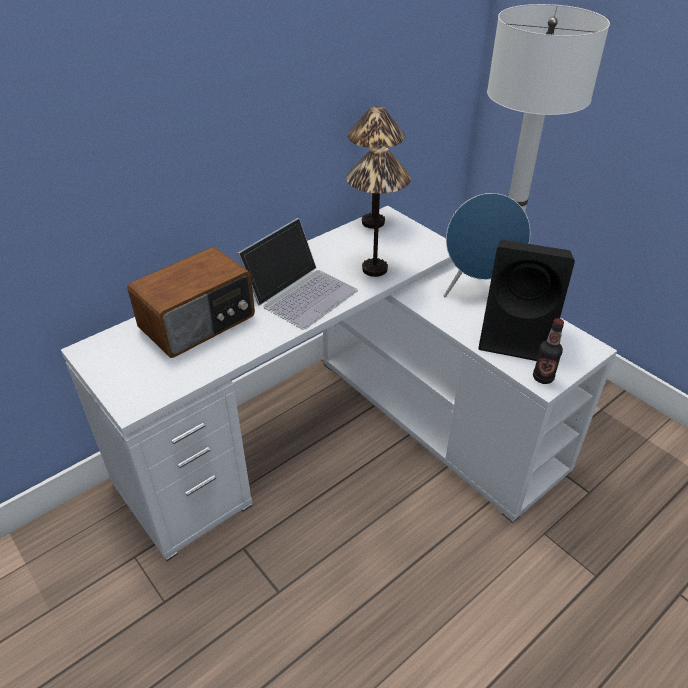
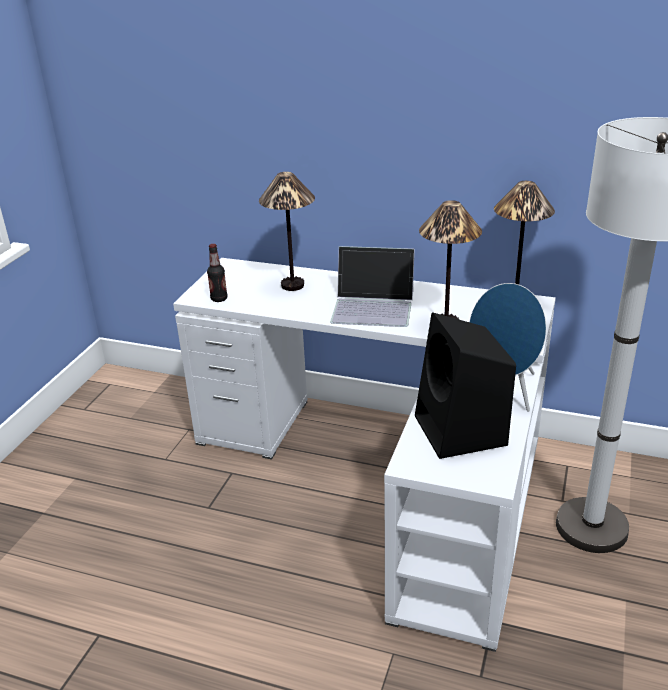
camera: 60 degrees right, 10 degrees down
radio [127,247,255,358] -> table lamp [259,172,315,291]
bottle [533,318,564,384] -> bottle moved to [207,244,228,302]

